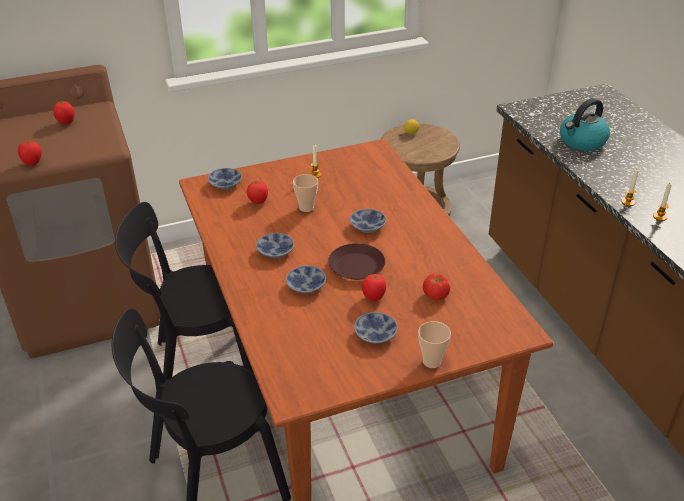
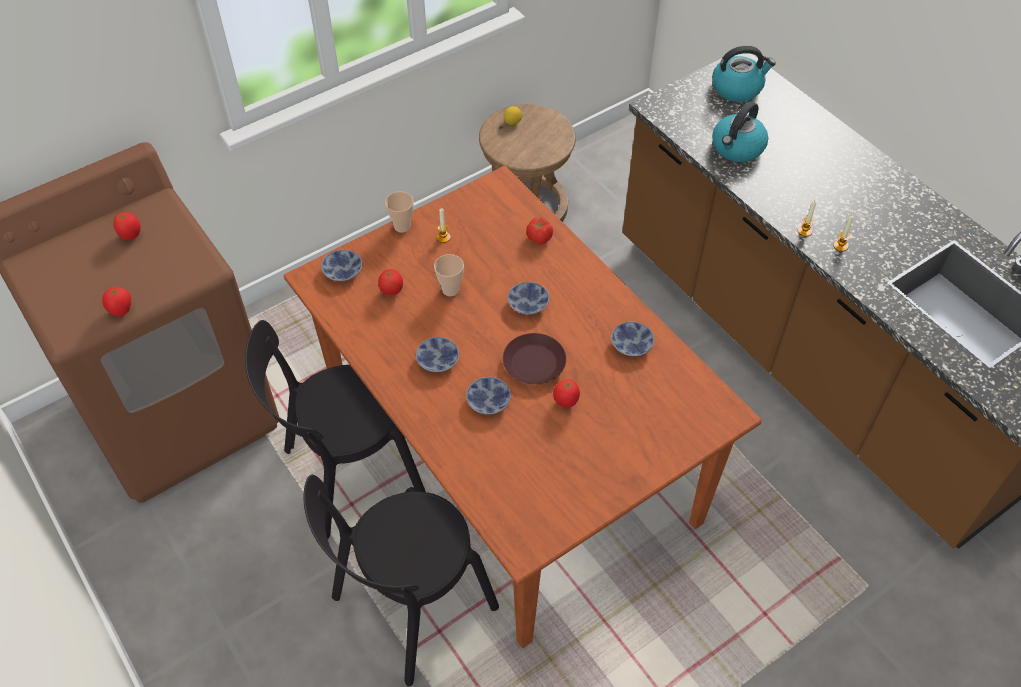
camera: 15 degrees left, 15 degrees up
bowl [354,312,398,344] -> bowl moved to [611,322,654,356]
cup [418,321,451,368] -> cup moved to [385,192,414,233]
tomato [423,273,450,301] -> tomato moved to [526,218,553,245]
none -> kettle [712,46,776,102]

